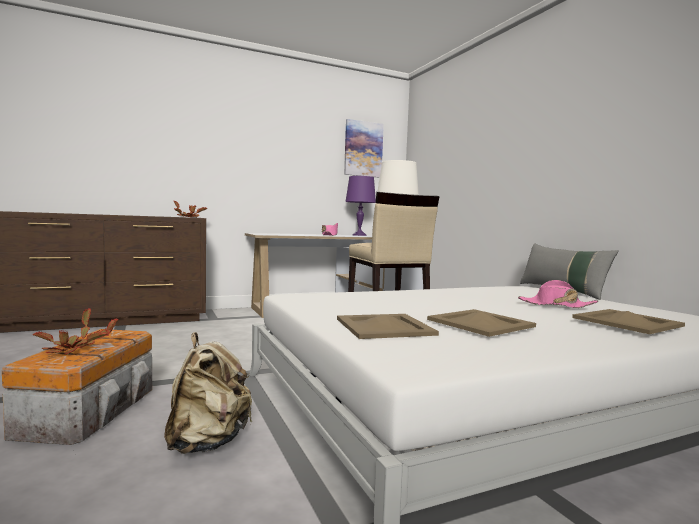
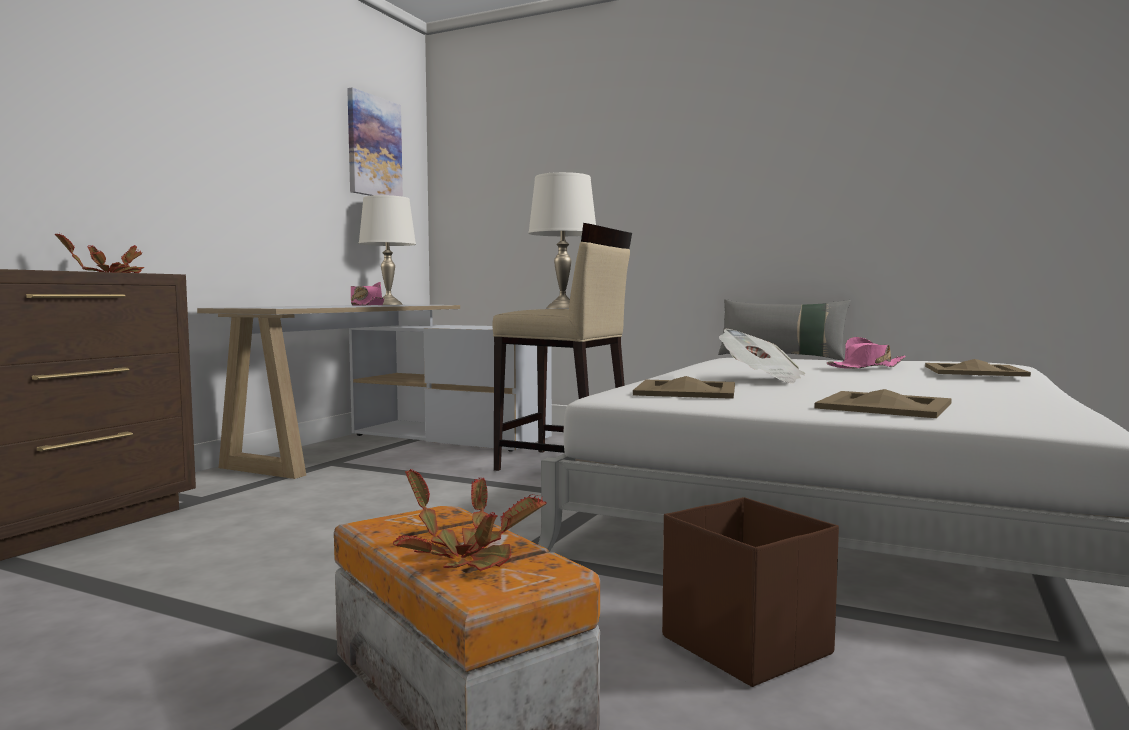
camera: 40 degrees left, 0 degrees up
beige backpack [164,332,252,454] -> brown storage box [662,497,839,687]
purple table lamp [345,176,376,236] -> white table lamp [359,195,416,305]
beige tray [427,309,536,337] -> beige tray moved to [633,376,735,399]
none -> newspaper [719,329,805,383]

